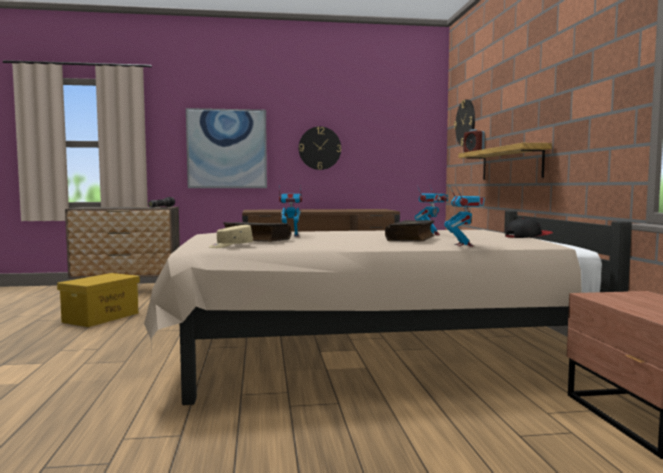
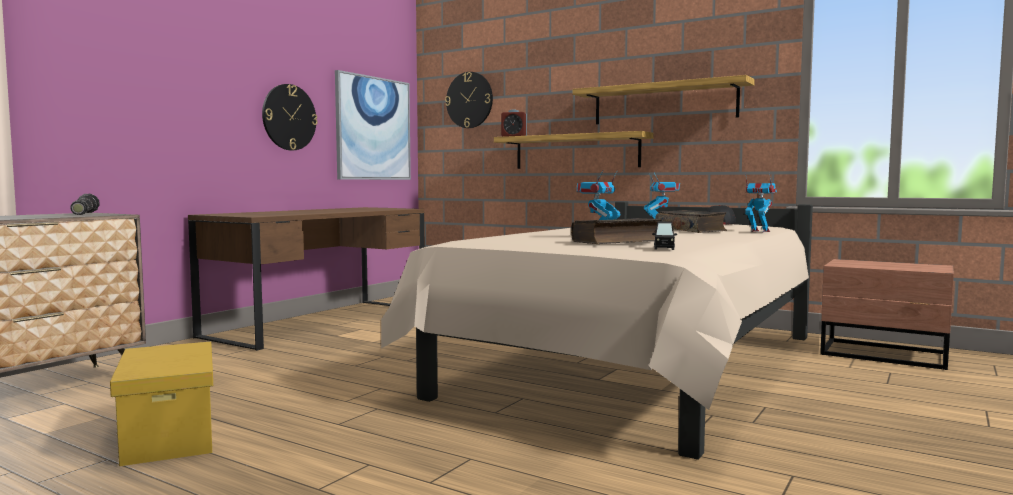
camera: 50 degrees left, 0 degrees up
picture [186,108,267,188] -> picture moved to [335,70,411,180]
beige cap [209,225,253,248] -> black toy car [652,221,677,250]
none -> shelf [573,75,755,124]

